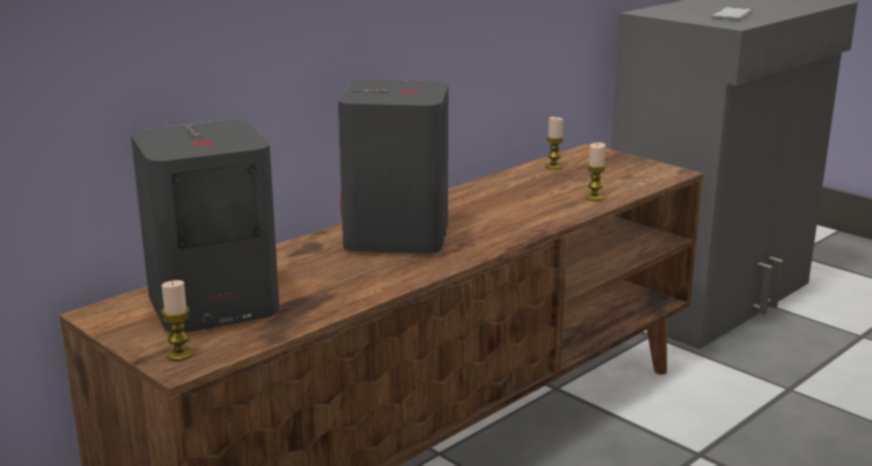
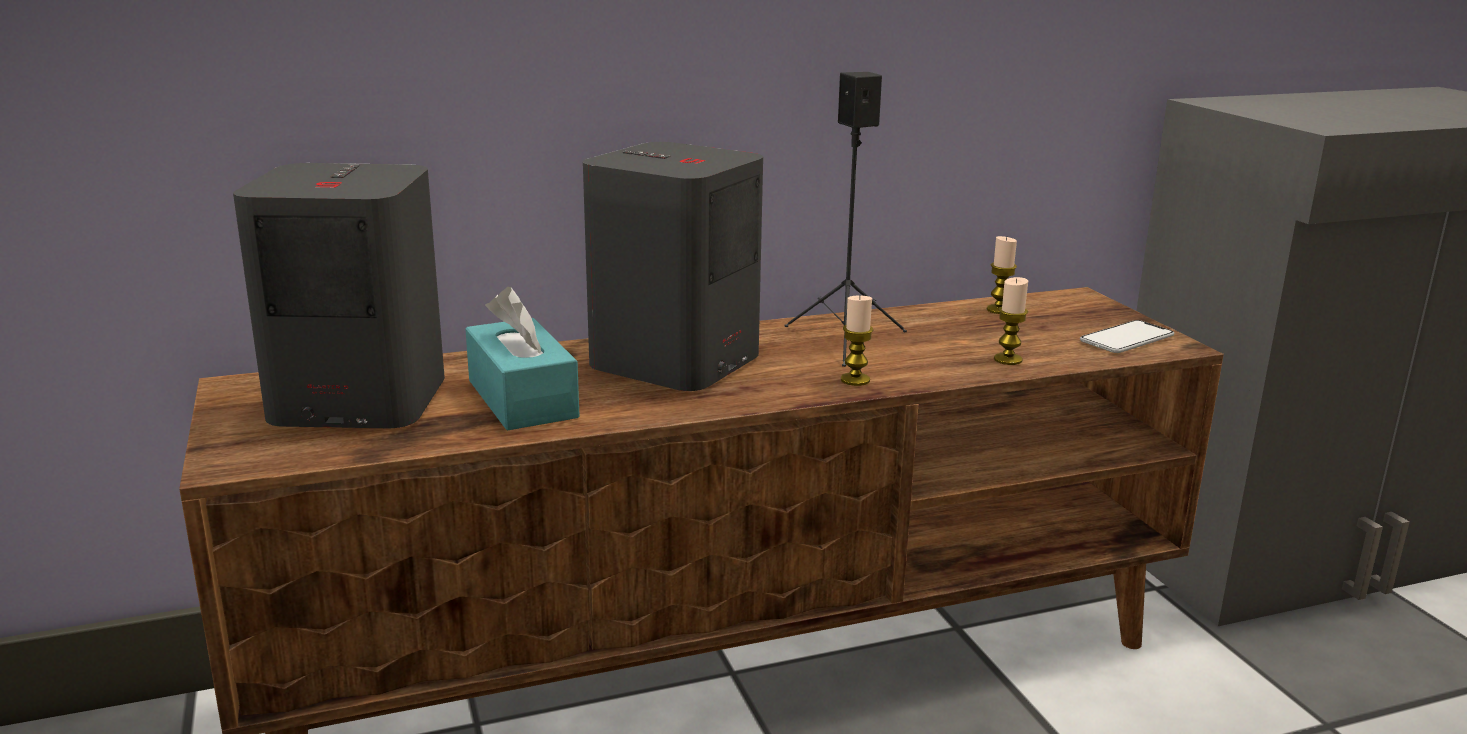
camera: 25 degrees right, 0 degrees up
candle [161,280,194,361] -> candle moved to [841,296,873,386]
phone [711,7,753,20] -> phone moved to [1080,320,1174,353]
none -> turquoise tissue box [465,287,580,431]
none -> black speaker [784,72,907,367]

